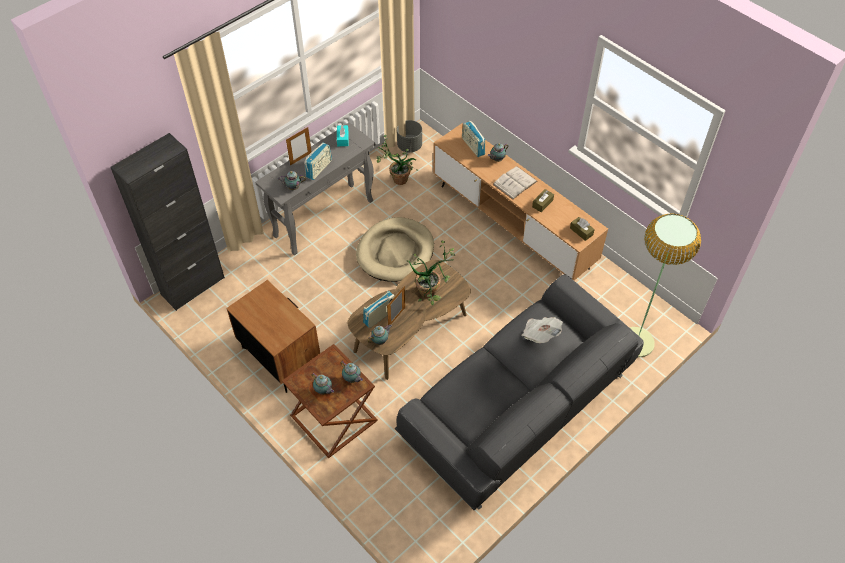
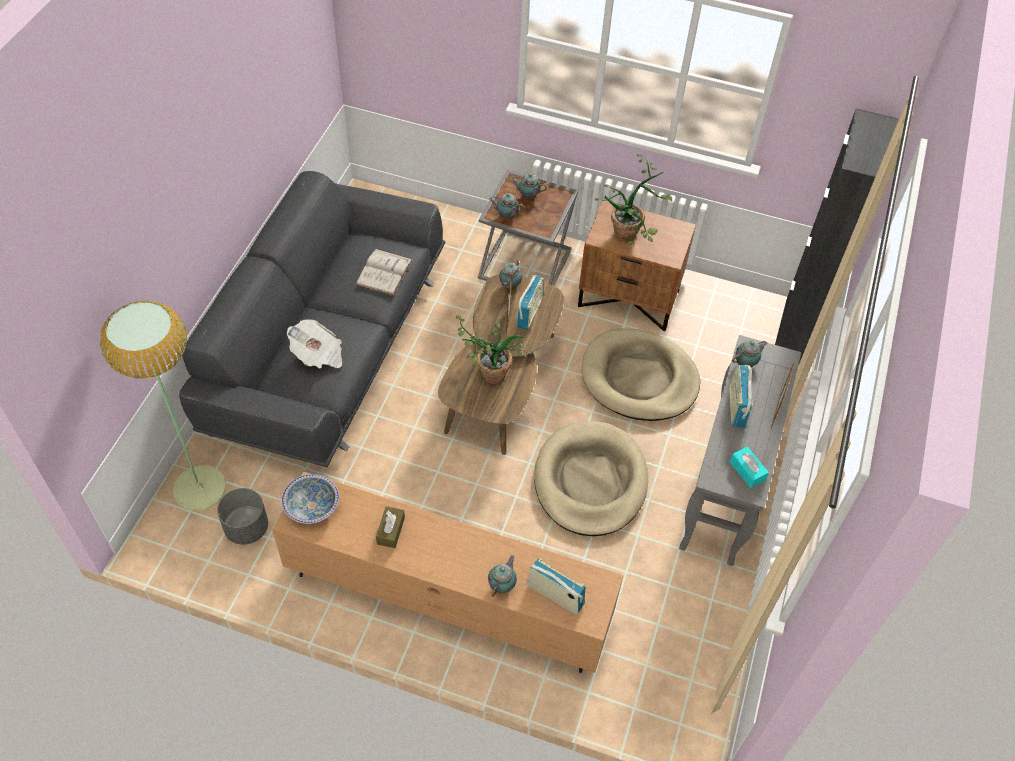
camera: 150 degrees right, 0 degrees up
brown side table [282,344,378,458] -> grey side table [478,170,578,286]
potted plant [376,135,418,185] -> potted plant moved to [595,154,672,245]
grey planter [397,120,422,153] -> grey planter moved to [217,488,268,545]
white book [492,166,538,200] -> white book moved to [356,249,413,296]
brown tissue box [570,217,595,241] -> bowl [282,474,339,524]
none -> beige dog bed [582,328,700,421]

